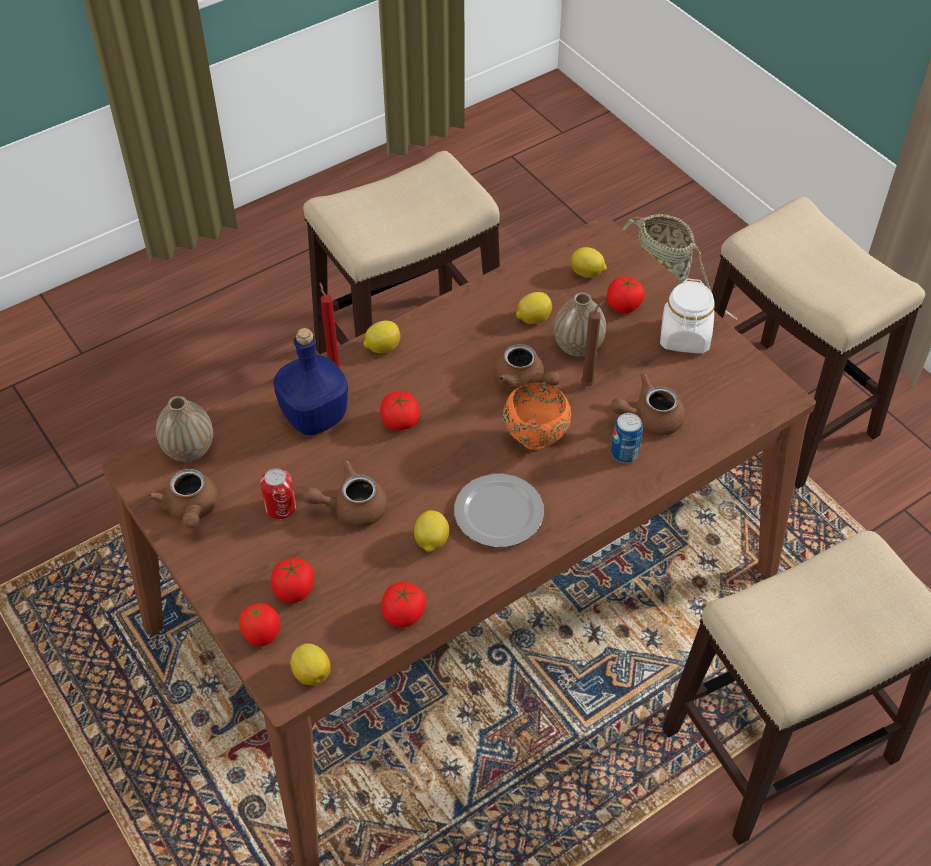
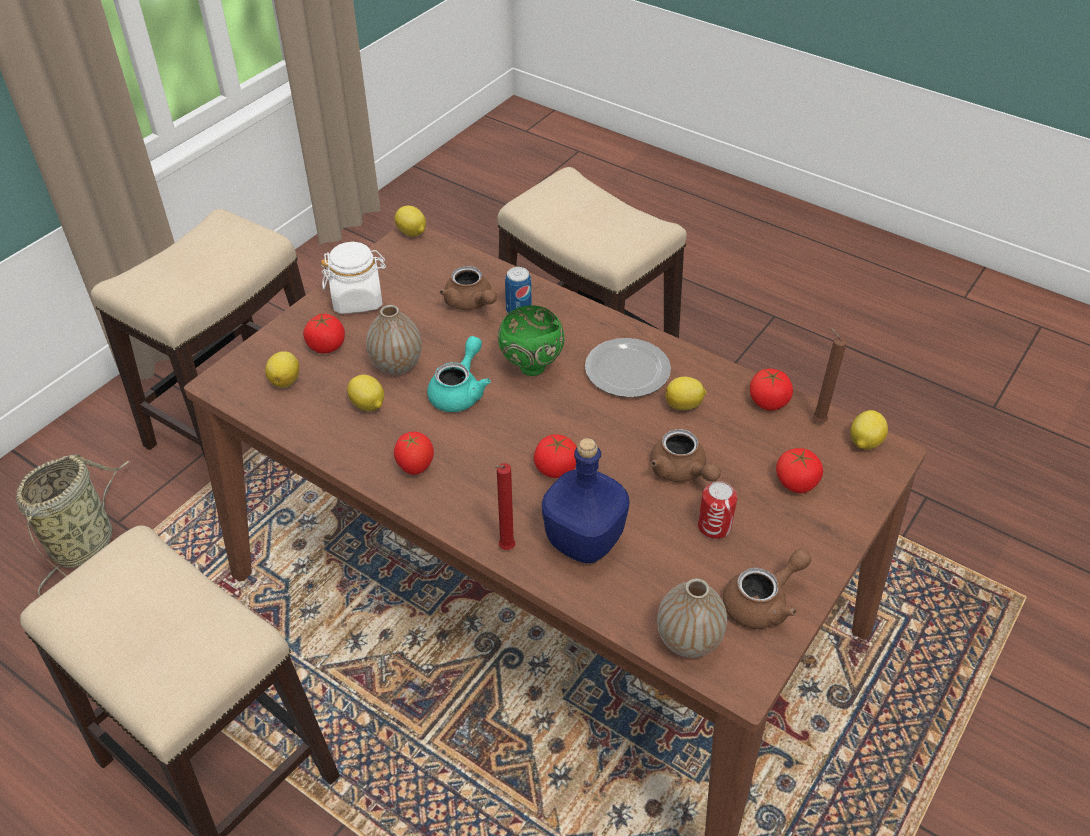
camera: 110 degrees left, 5 degrees down
tomato [239,603,281,646] -> tomato moved to [394,432,434,475]
lemon [363,321,400,353] -> lemon moved to [395,205,426,237]
brown teapot [495,344,561,391] -> turquoise teapot [427,336,491,412]
orange bowl [503,383,571,450] -> green bowl [498,305,565,376]
brown candle [581,301,605,386] -> brown candle moved to [813,327,847,423]

